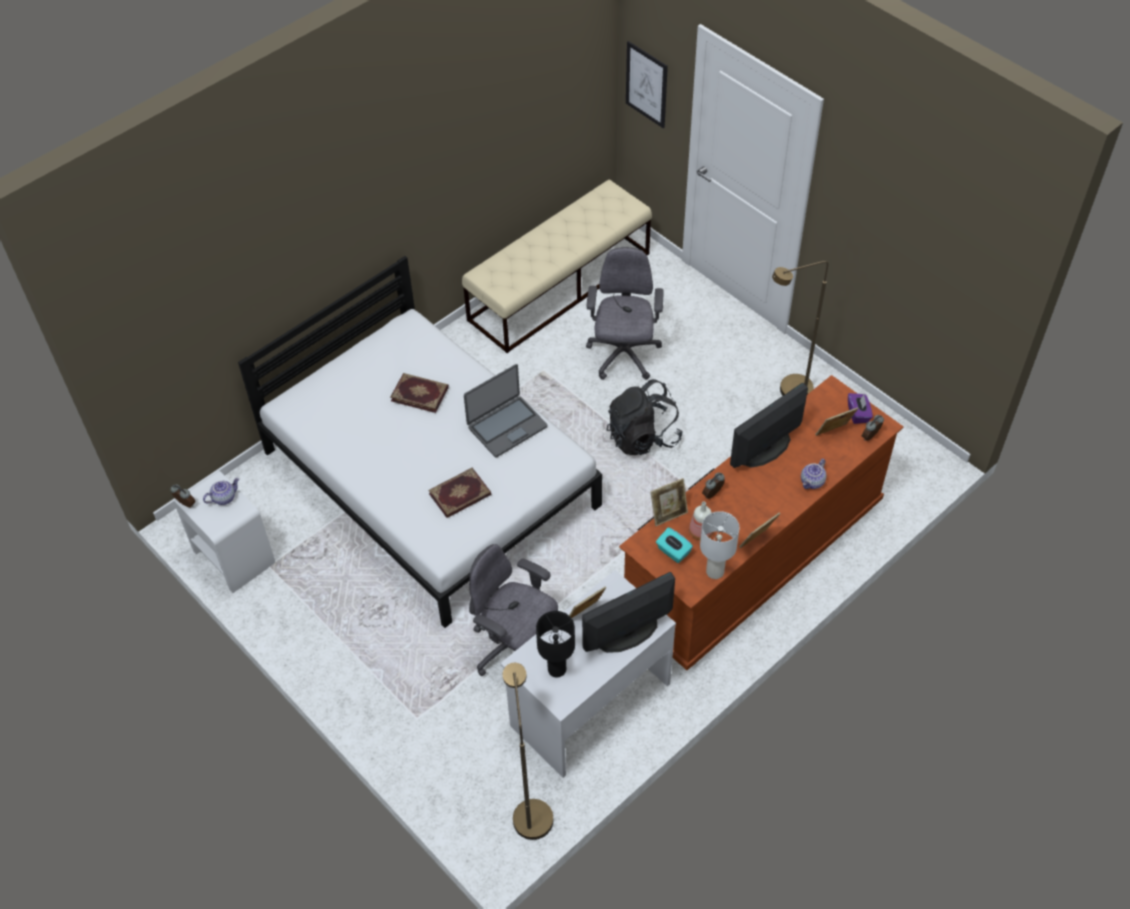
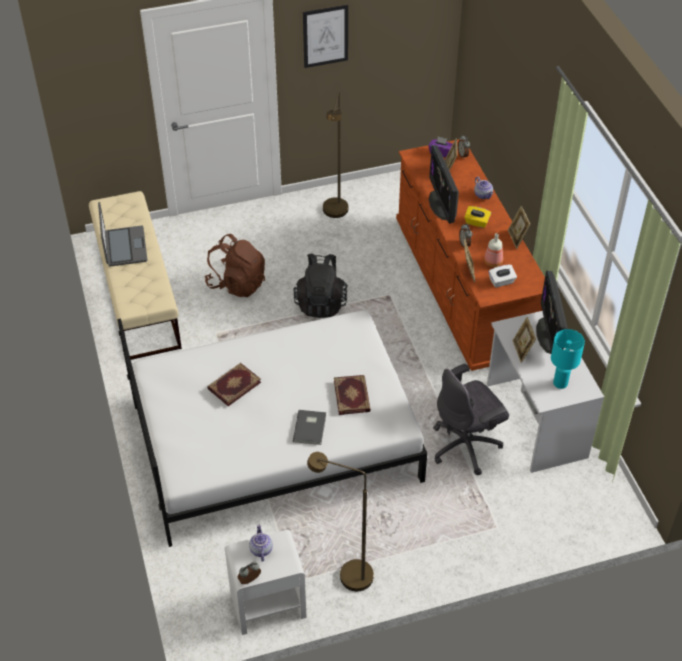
camera: 65 degrees left, 5 degrees down
laptop [464,364,547,458] -> laptop moved to [98,202,147,267]
brown floor lamp [503,663,553,840] -> brown floor lamp moved to [307,452,374,591]
black table lamp [536,611,575,677] -> turquoise table lamp [551,329,585,389]
grey office chair [586,247,664,380] -> brown backpack [205,234,265,297]
picture [626,41,668,128] -> picture moved to [303,4,348,68]
turquoise tissue box [656,527,693,563] -> white tissue box [489,265,517,288]
white table lamp [700,511,739,579] -> none
none -> grey book [293,410,326,445]
none -> yellow tissue box [464,206,491,228]

